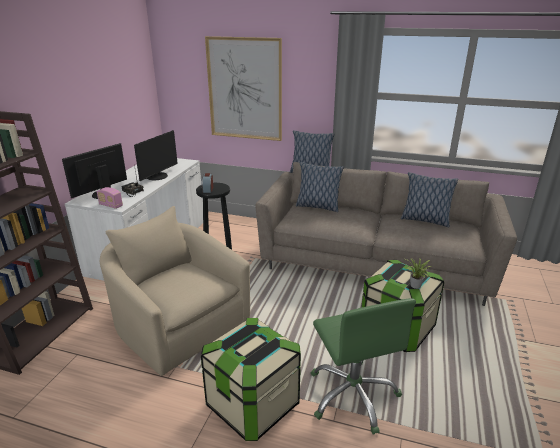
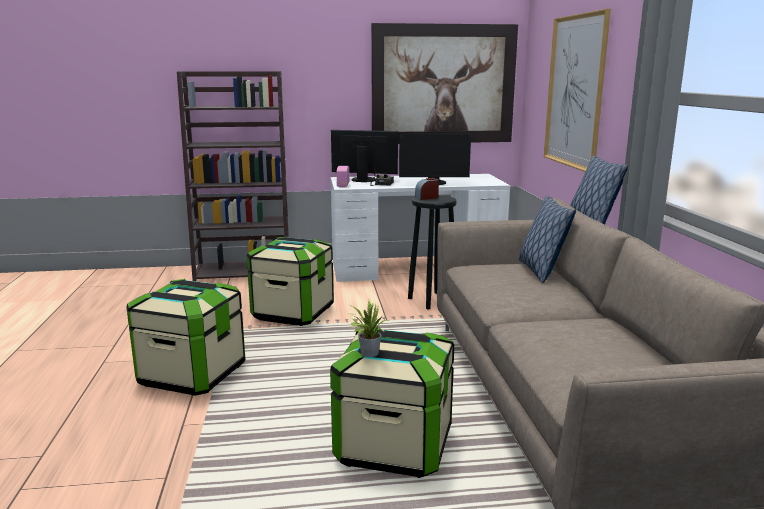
camera: 65 degrees right, 10 degrees down
beige armchair [100,206,250,376] -> storage box [247,237,334,326]
green office chair [311,298,416,435] -> none
pillow [401,172,458,227] -> none
none -> picture [371,23,518,144]

